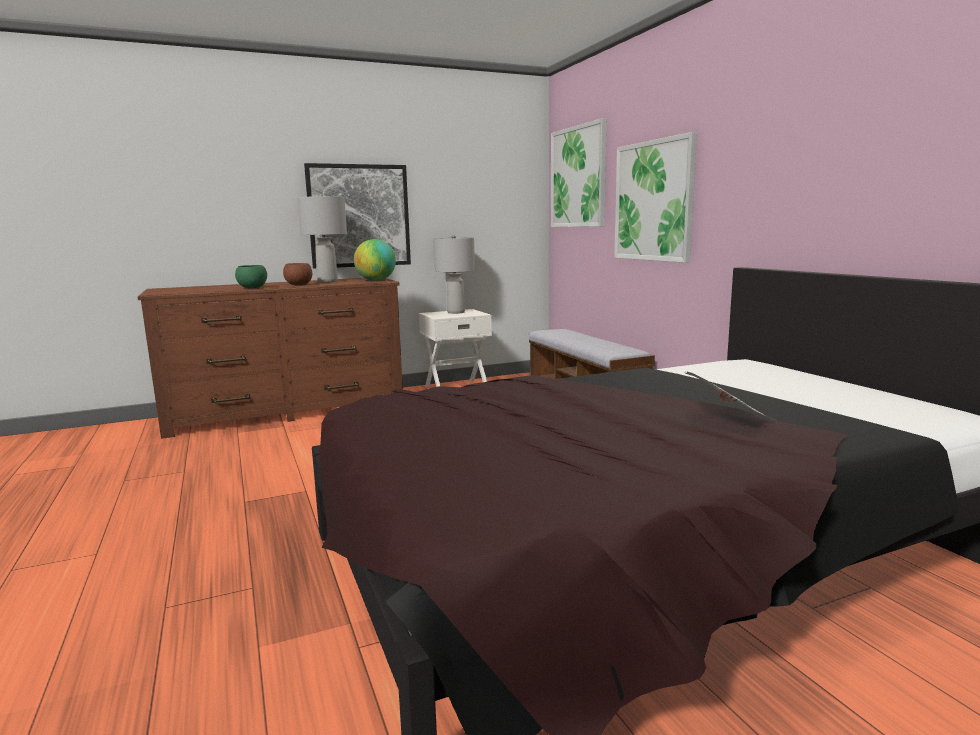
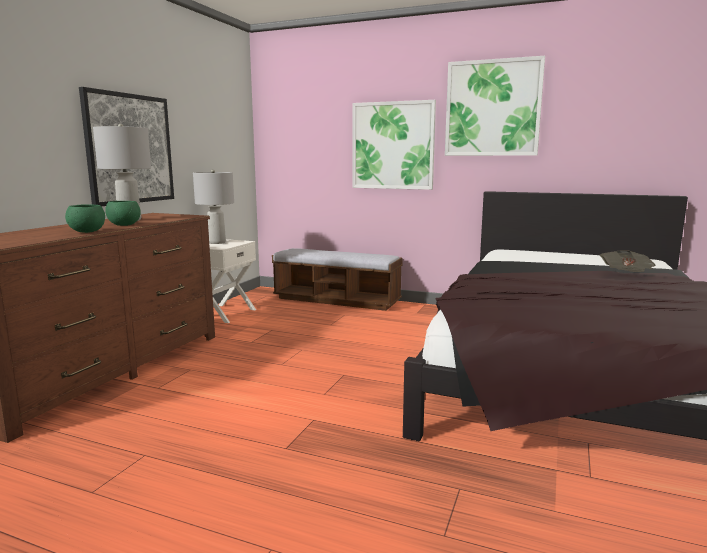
camera: 45 degrees left, 0 degrees up
brown bowl [283,263,312,286] -> green bowl [105,201,141,226]
globe [354,239,396,281] -> none
picture [551,118,607,227] -> picture moved to [445,56,545,156]

